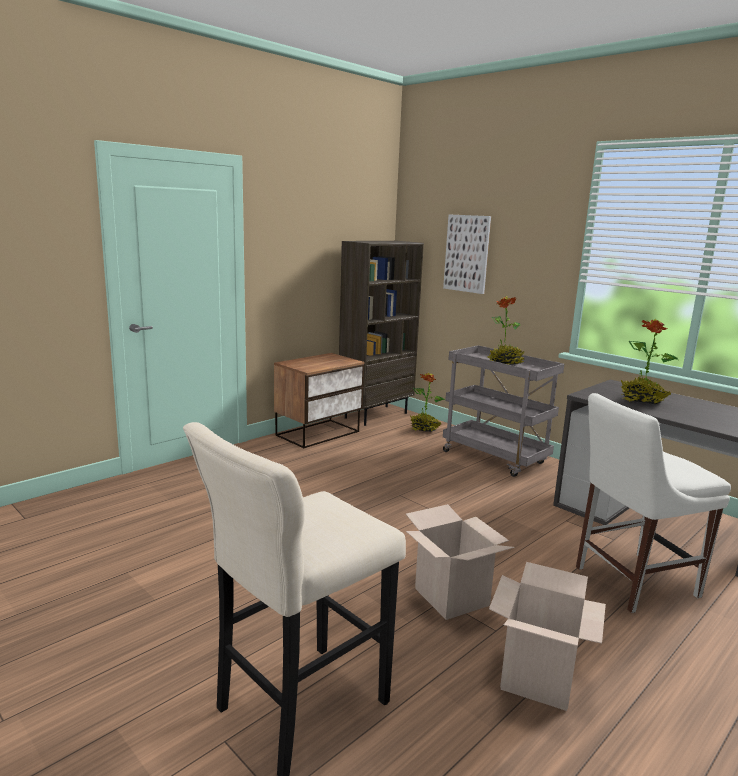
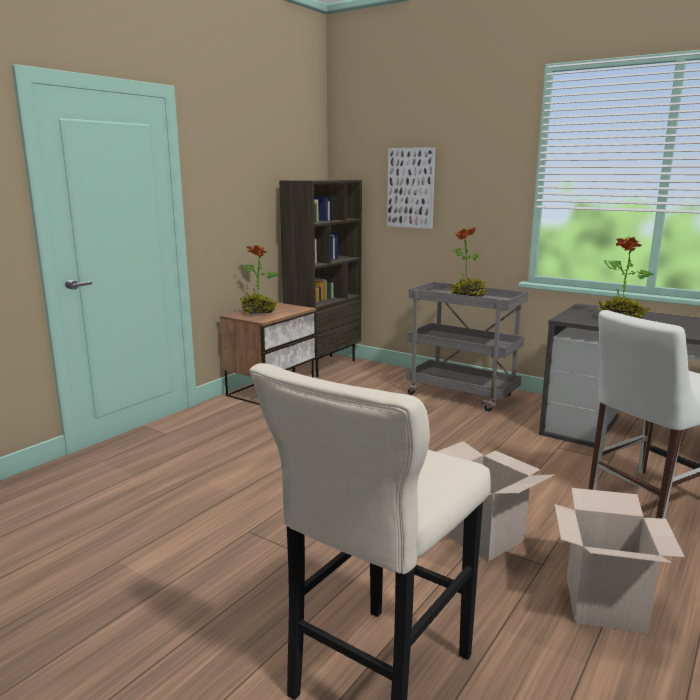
camera: 10 degrees left, 0 degrees up
potted plant [410,373,445,432] -> potted plant moved to [240,244,279,315]

